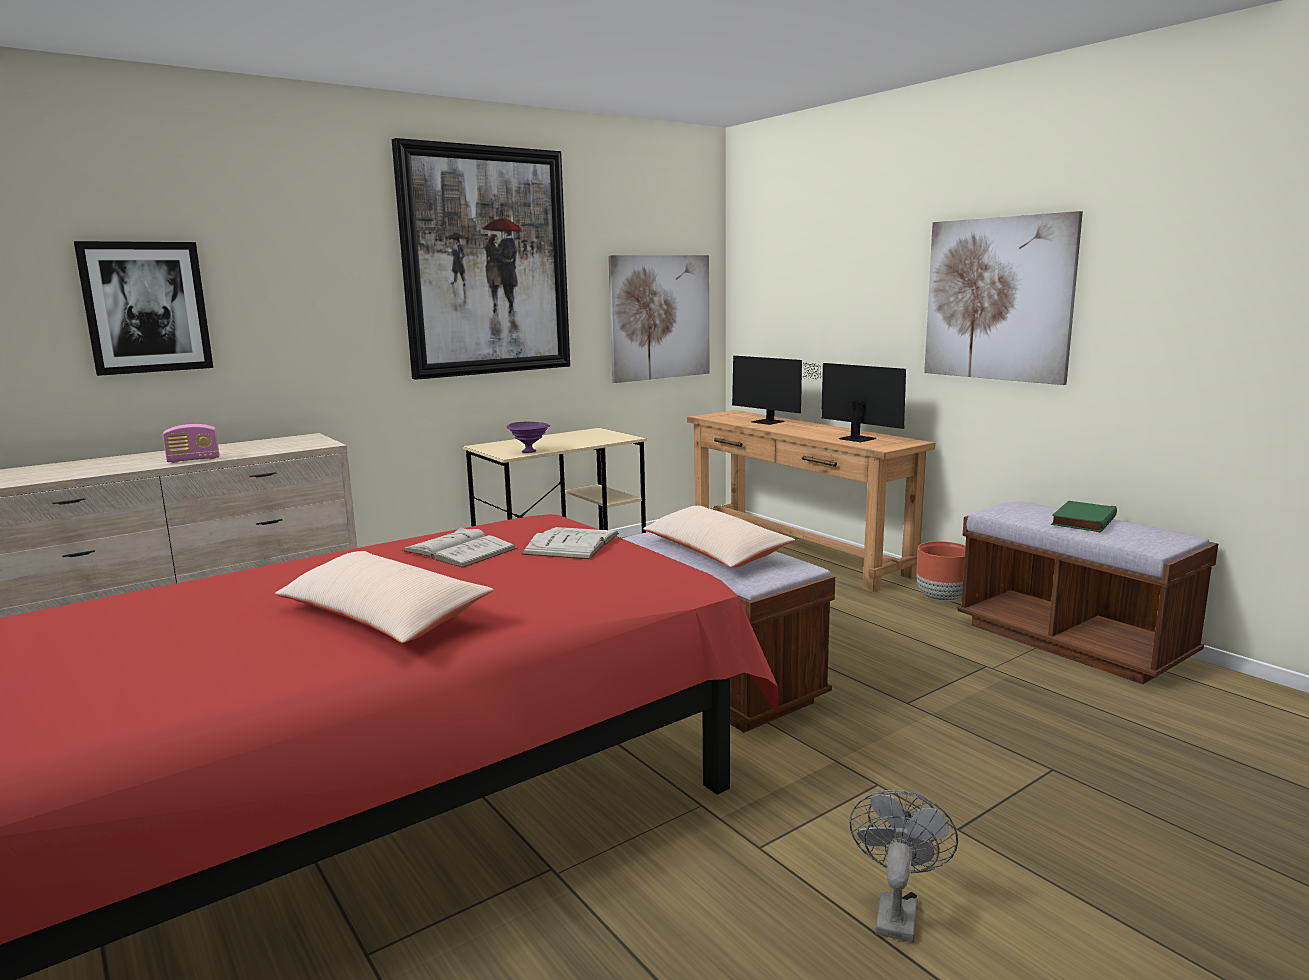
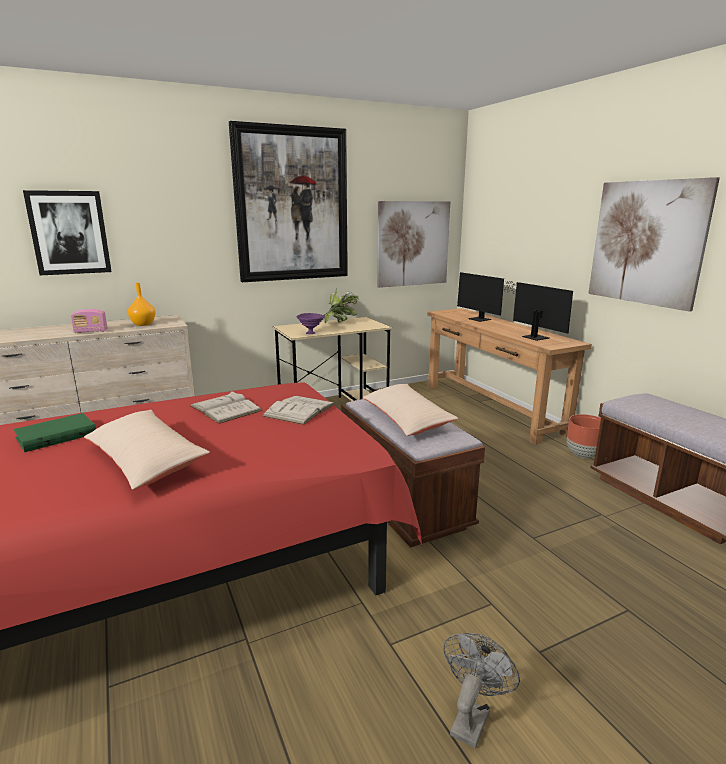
camera: 10 degrees right, 5 degrees up
green book [1051,501,1117,533] -> green book moved to [14,413,96,452]
none -> orange vase [128,283,156,326]
none -> potted plant [323,288,358,323]

